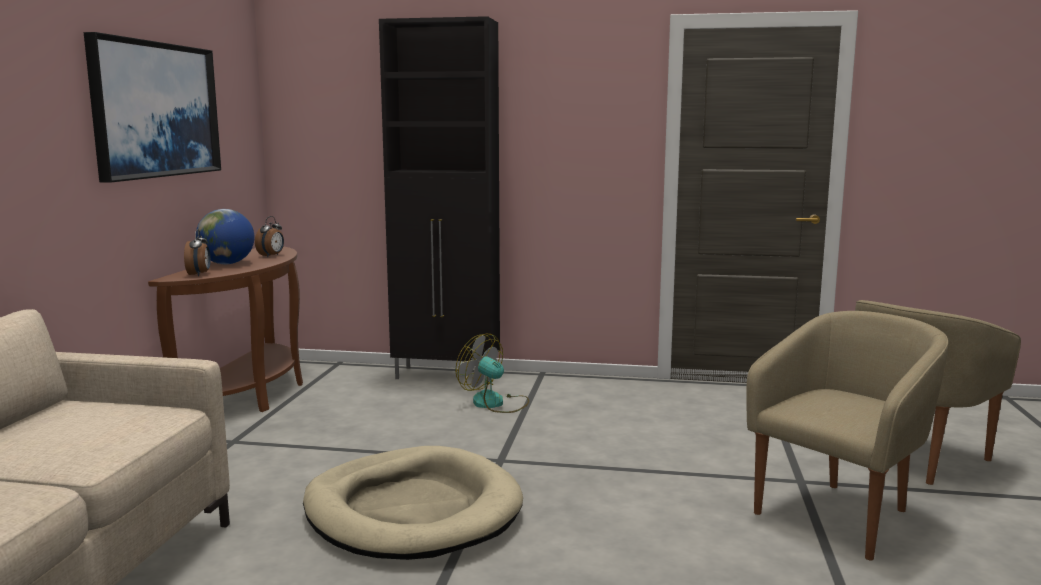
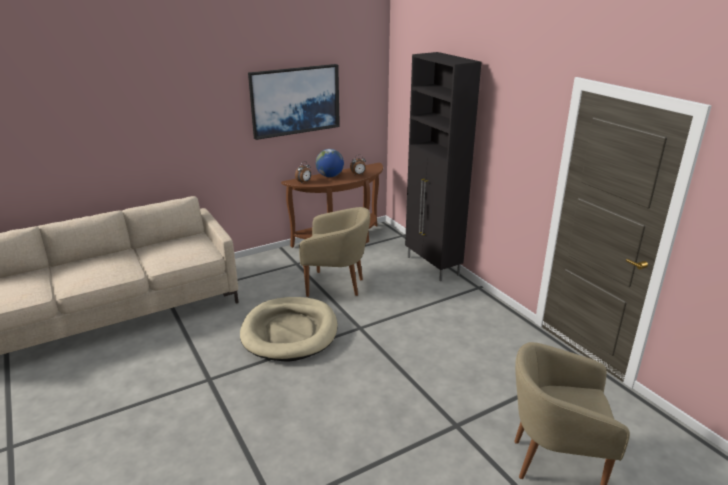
camera: 50 degrees right, 15 degrees up
fan [455,334,529,413] -> none
beige armchair [746,311,948,560] -> beige armchair moved to [299,207,370,297]

